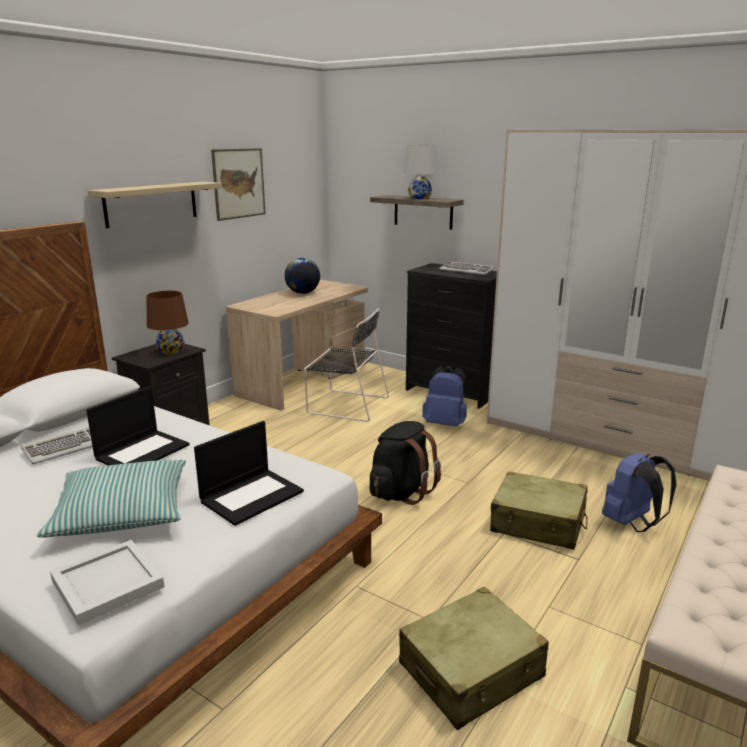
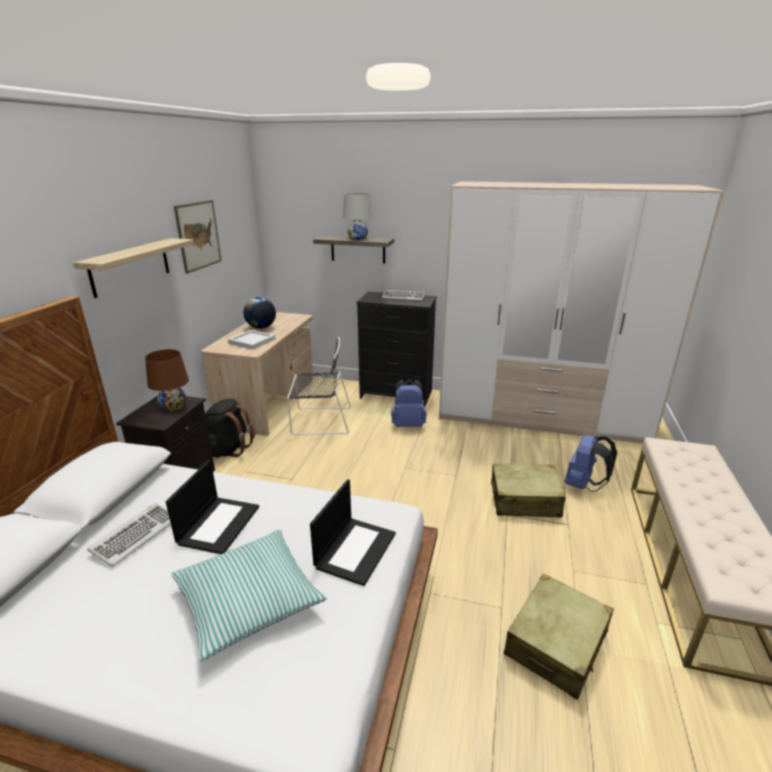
camera: 20 degrees left, 5 degrees up
white tray [50,540,165,626] -> white tray moved to [228,330,276,350]
black backpack [370,421,441,505] -> black backpack moved to [205,399,255,458]

